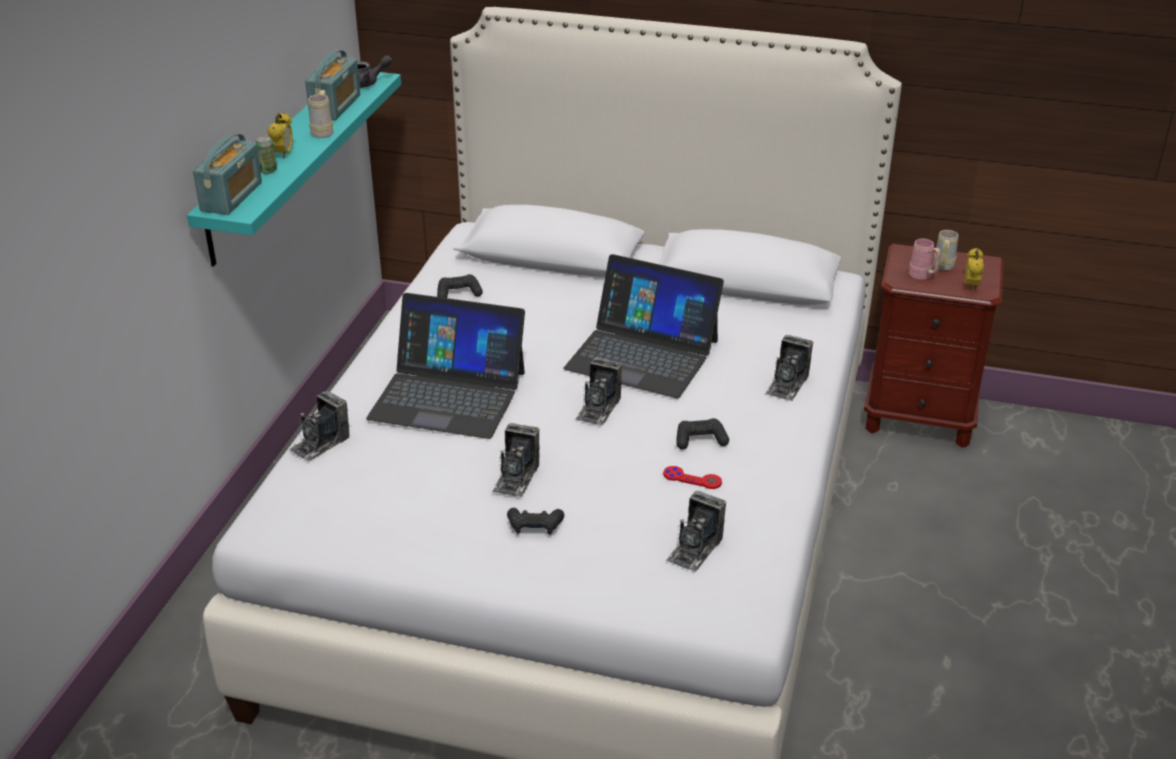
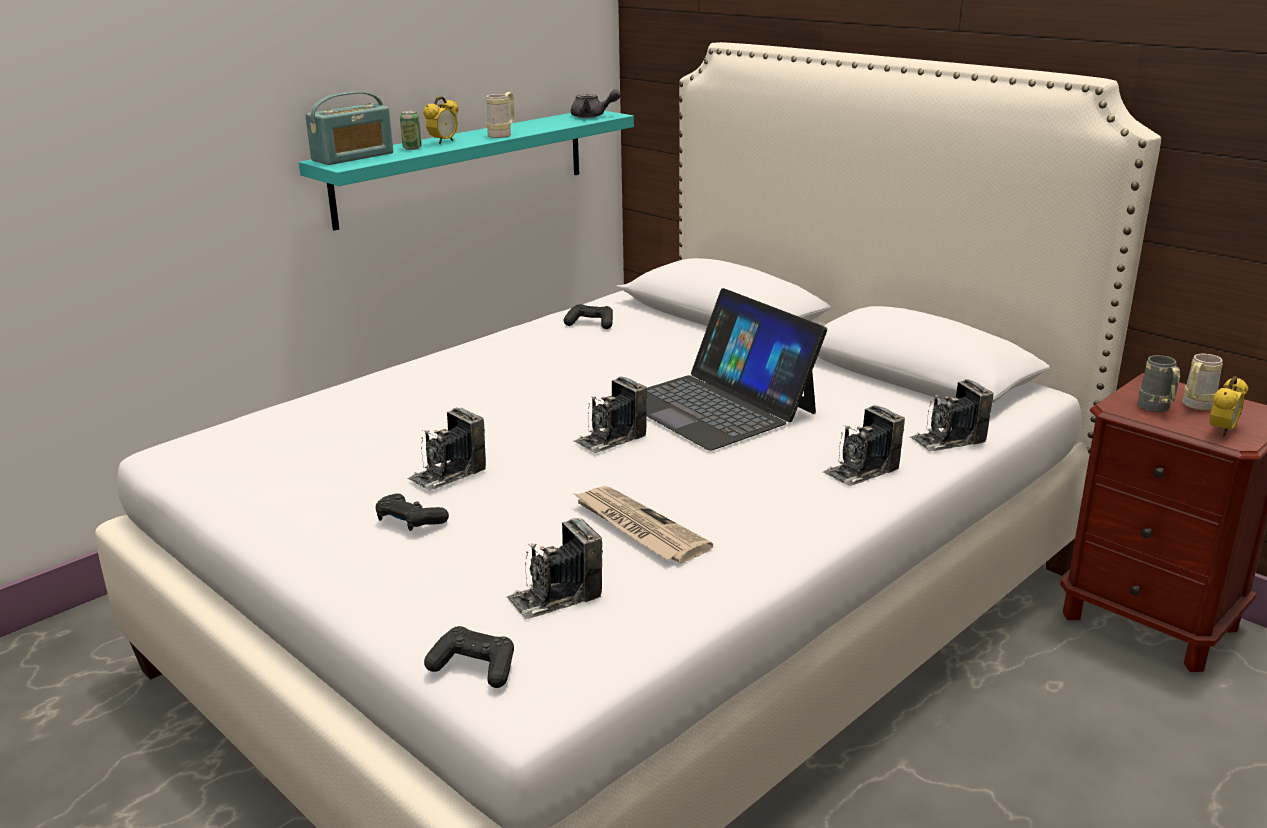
camera: 30 degrees right, 10 degrees down
camera [289,391,350,461] -> camera moved to [910,379,994,451]
radio [305,50,360,120] -> none
laptop [366,293,525,439] -> none
red game controller [663,466,722,489] -> newspaper [573,486,713,563]
black game controller [676,418,729,450] -> black game controller moved to [424,626,514,688]
pink mug [909,239,941,280] -> grey mug [1138,355,1180,412]

